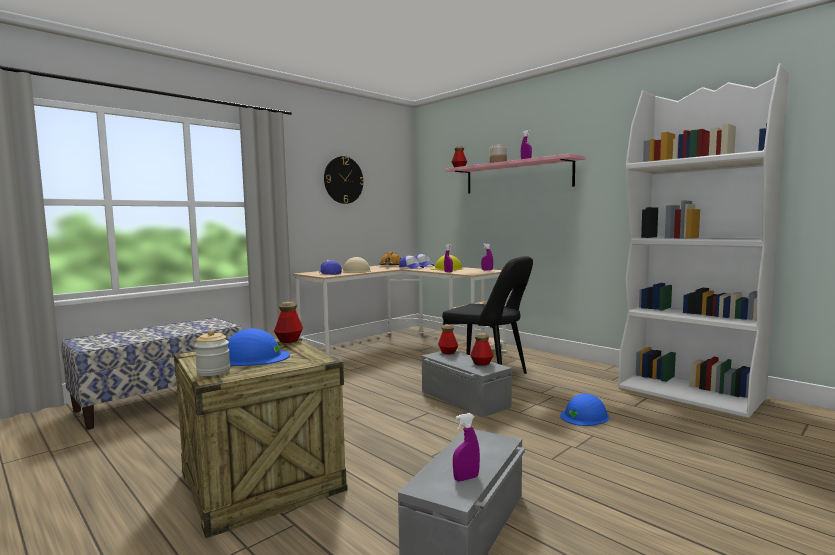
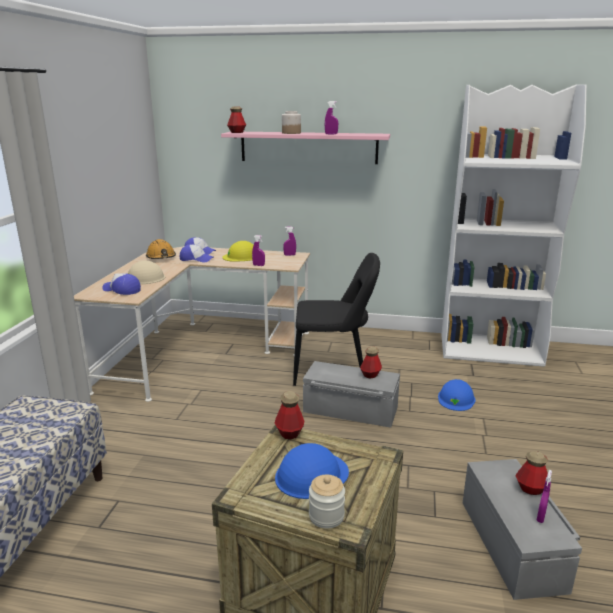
camera: 35 degrees left, 15 degrees up
wall clock [324,156,364,204] -> none
bottle [438,324,458,354] -> bottle moved to [515,451,548,495]

